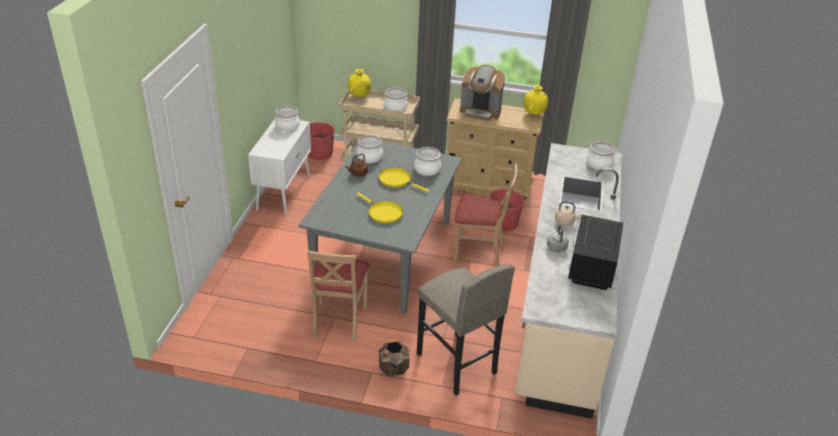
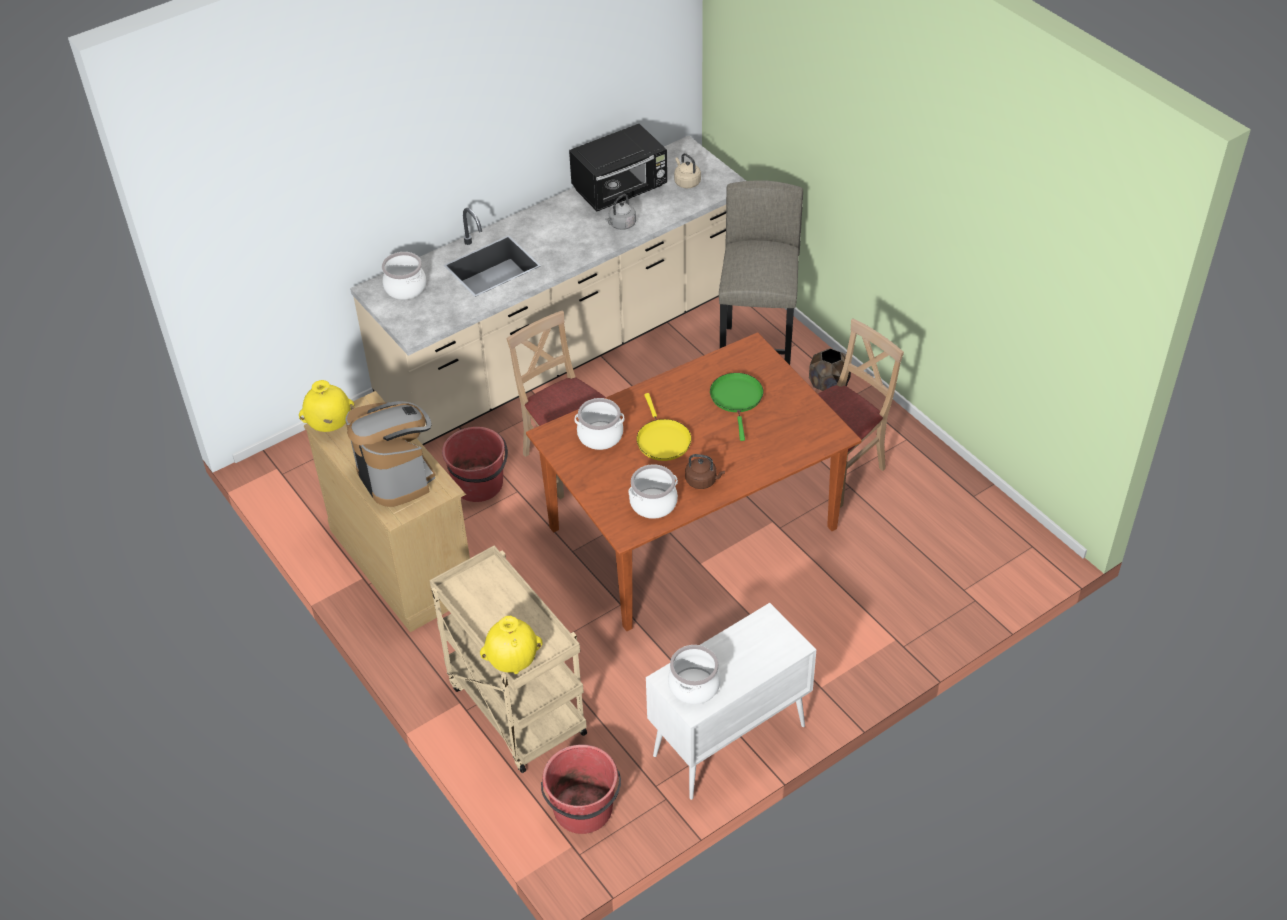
camera: 135 degrees left, 10 degrees up
grey dining table [298,142,462,314] -> brown dining table [526,332,861,631]
yellow frying pan [357,192,403,223] -> green frying pan [710,373,763,441]
cooking pot [384,88,408,112] -> none
beige kettle [555,202,582,226] -> beige kettle moved to [674,153,701,188]

